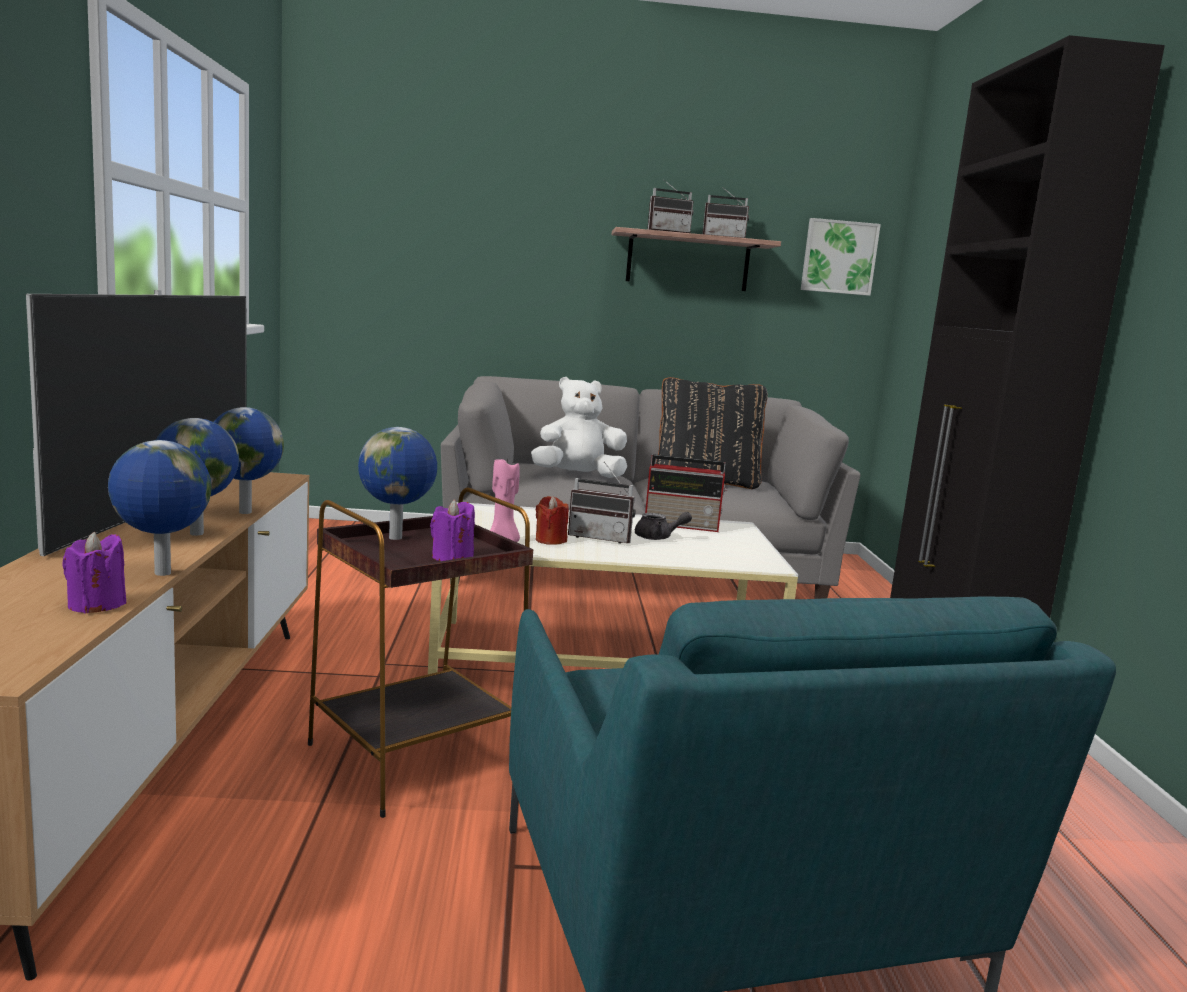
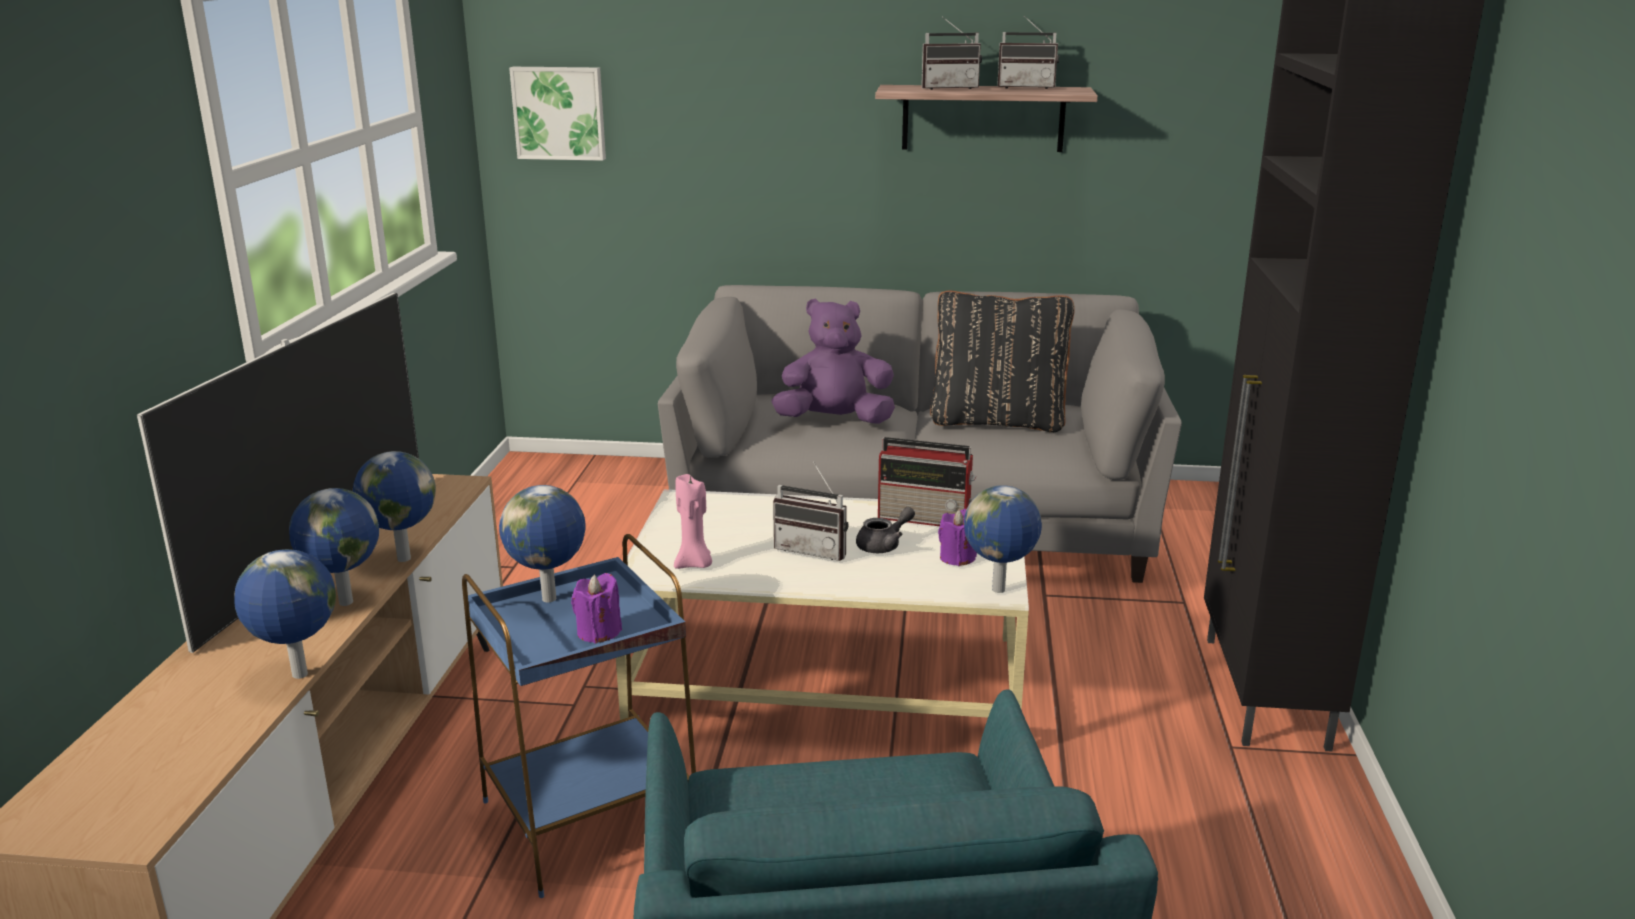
camera: 10 degrees right, 10 degrees up
purple candle [62,532,127,614] -> purple candle moved to [938,509,977,566]
brown side table [308,488,533,818] -> blue side table [462,534,696,898]
white plush toy [531,377,627,478] -> purple plush toy [771,298,895,424]
red candle [536,496,569,545] -> none
grey teapot [635,512,692,540] -> grey teapot turned 45 degrees counterclockwise [856,507,915,553]
picture [801,218,881,296] -> picture moved to [509,67,606,161]
none -> globe [964,485,1042,593]

